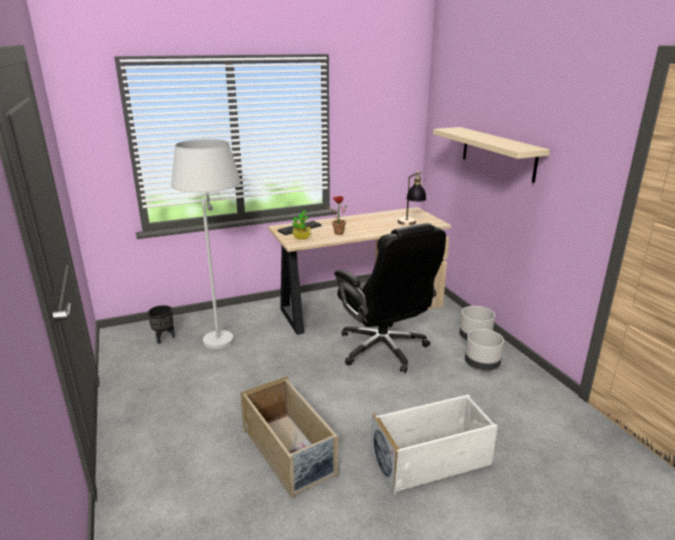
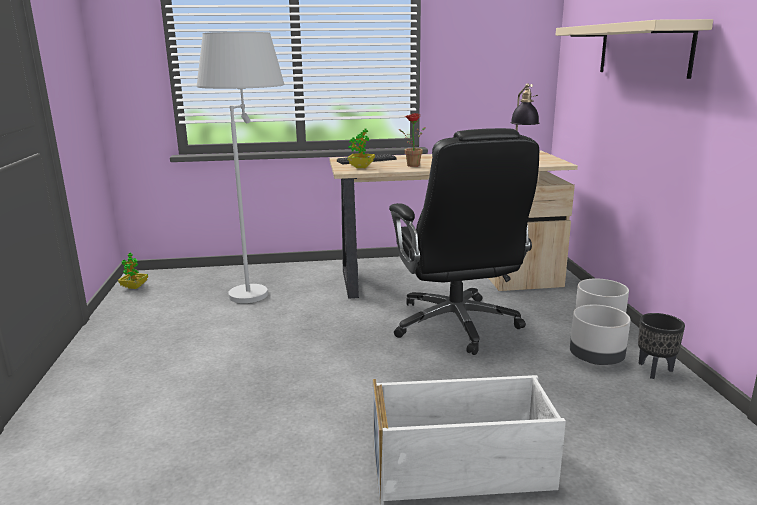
camera: 15 degrees right, 5 degrees down
black planter [148,305,175,344] -> black planter moved to [638,313,685,379]
beige storage box [240,376,338,498] -> none
none -> potted plant [118,253,148,289]

